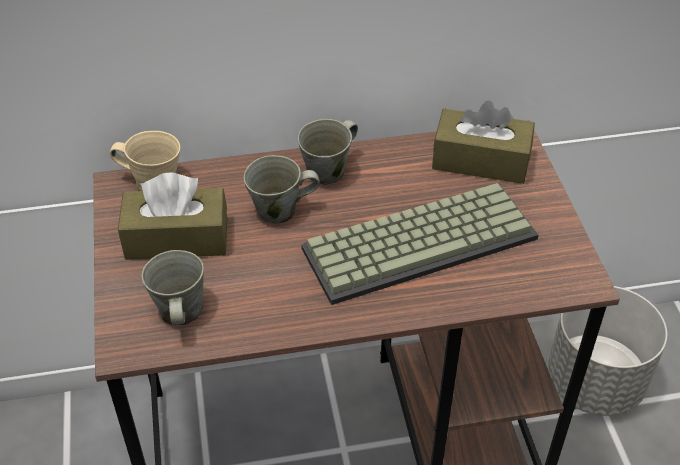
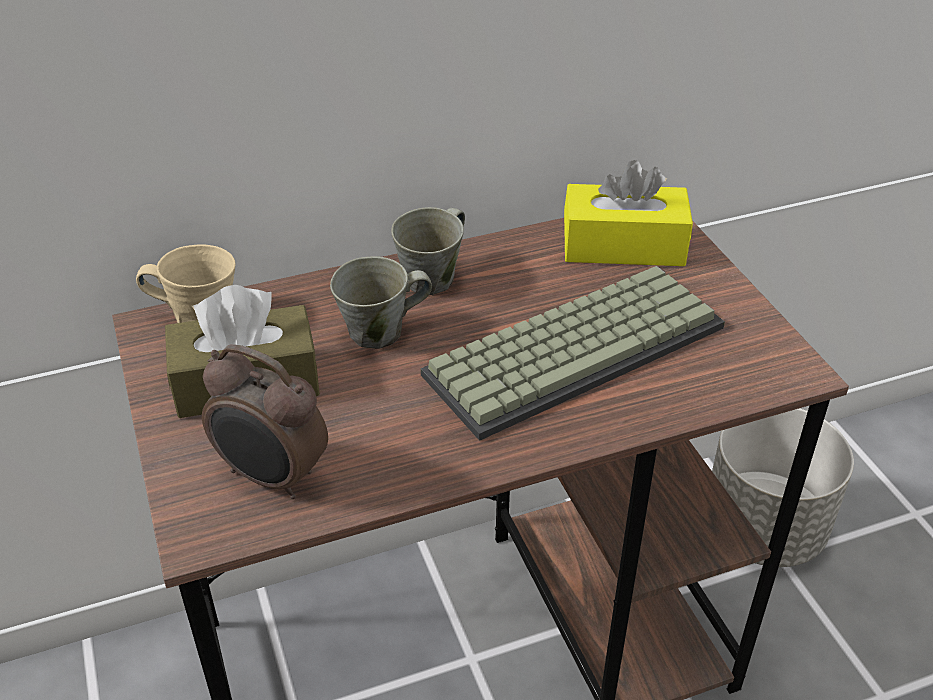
camera: 10 degrees left, 5 degrees down
grey mug [141,250,204,325] -> alarm clock [202,344,328,499]
brown tissue box [432,101,535,184] -> yellow tissue box [564,160,693,266]

